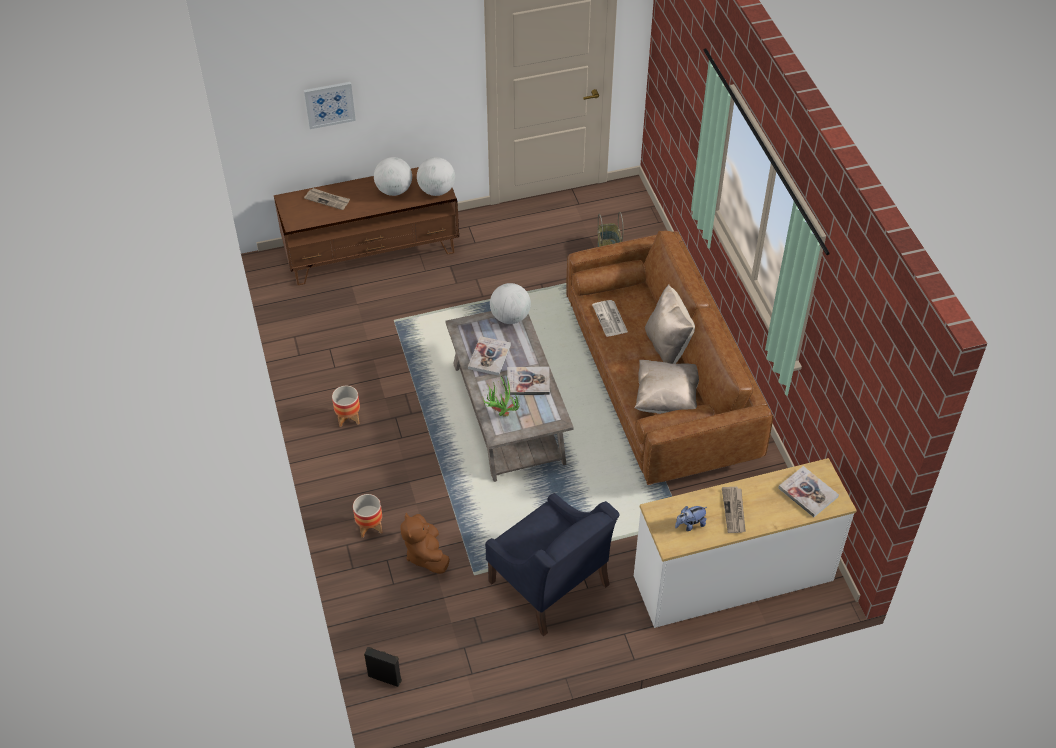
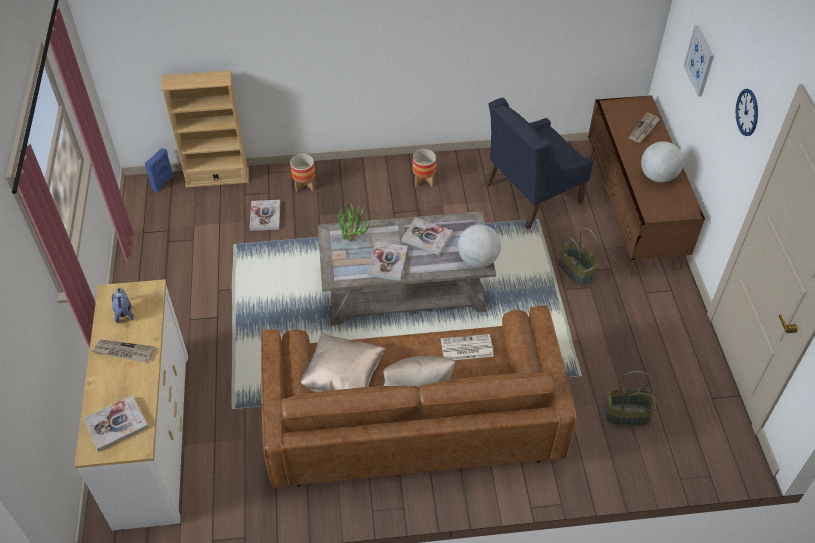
camera: 100 degrees right, 0 degrees up
black speaker [364,647,402,687] -> blue speaker [145,148,174,192]
brown plush toy [400,513,450,574] -> book [249,200,280,231]
globe [417,157,455,196] -> none
blue armchair [485,493,620,636] -> blue armchair moved to [485,98,593,229]
none -> beige bookcase [161,70,249,188]
none -> basket [558,228,598,286]
none -> wall clock [736,89,758,136]

